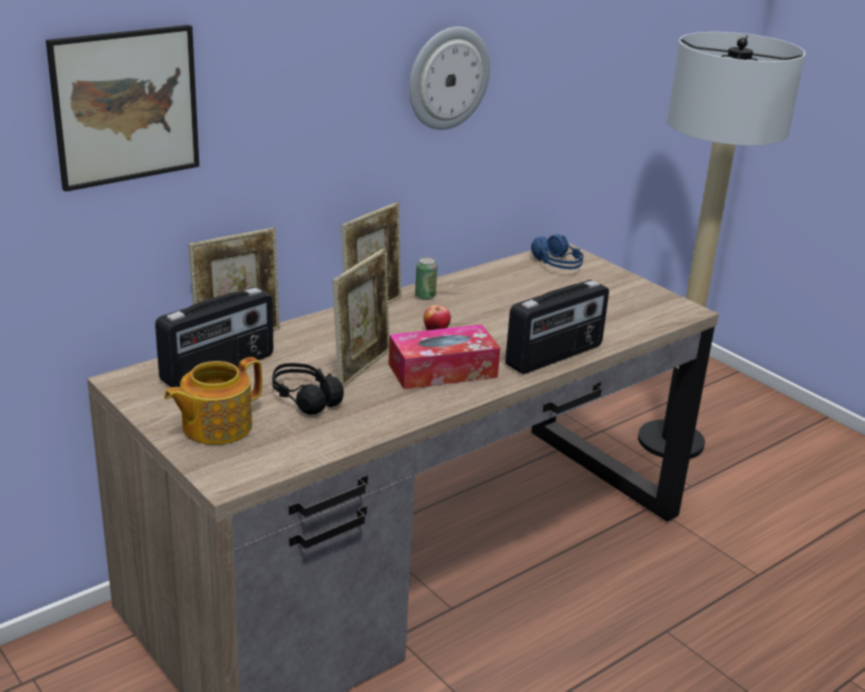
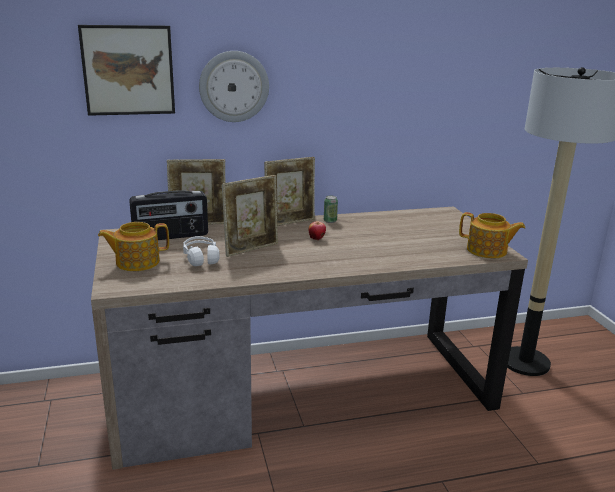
camera: 25 degrees right, 5 degrees down
black headphones [272,363,344,415] -> white headphones [183,236,219,266]
tissue box [389,324,500,389] -> none
wall clock [409,27,490,130] -> wall clock moved to [199,51,269,122]
radio [505,280,609,374] -> none
blue headphones [531,234,584,269] -> none
none -> teapot [459,212,525,258]

